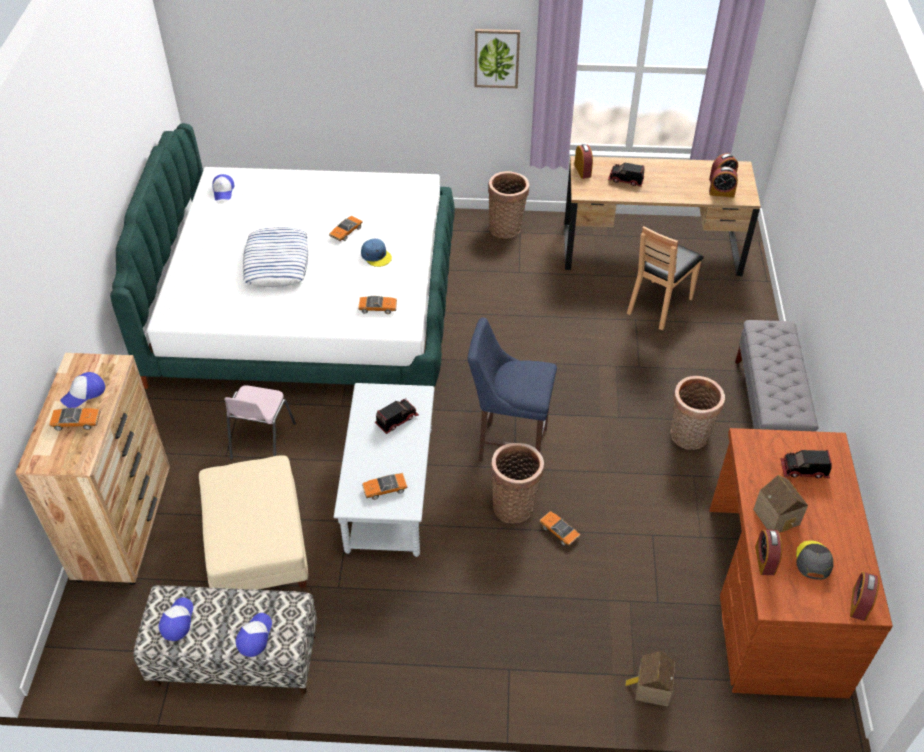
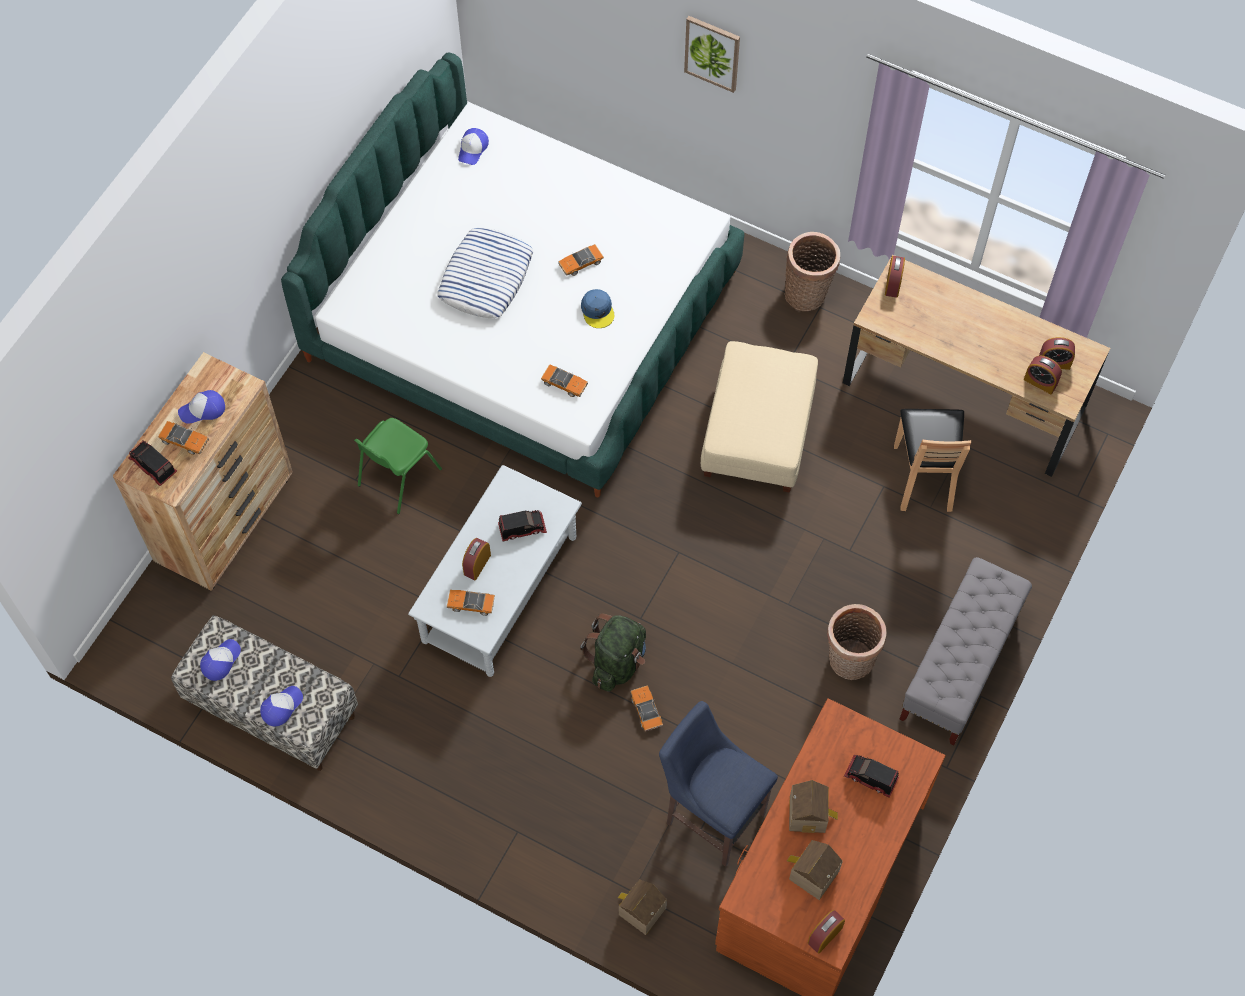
camera: 25 degrees right, 15 degrees up
beige ottoman [199,455,308,590] -> beige ottoman moved to [701,341,818,493]
pink chair [224,385,296,460] -> green chair [354,418,442,514]
blue stool [468,318,557,462] -> blue stool moved to [659,701,778,867]
picture [474,29,520,88] -> picture moved to [684,16,740,93]
basket [491,443,544,524] -> green backpack [580,613,646,691]
toy truck [608,163,644,187] -> toy truck moved to [128,440,177,486]
brown chair [627,226,704,330] -> brown chair turned 60 degrees counterclockwise [894,409,971,512]
alarm clock [755,529,782,575] -> alarm clock moved to [462,538,491,580]
grey cap [796,540,833,580] -> toy house [787,840,843,900]

